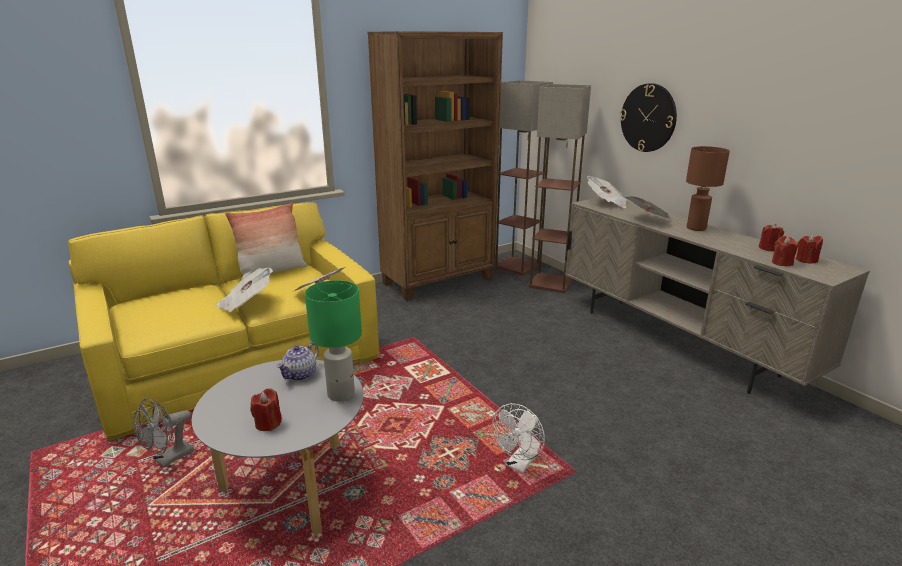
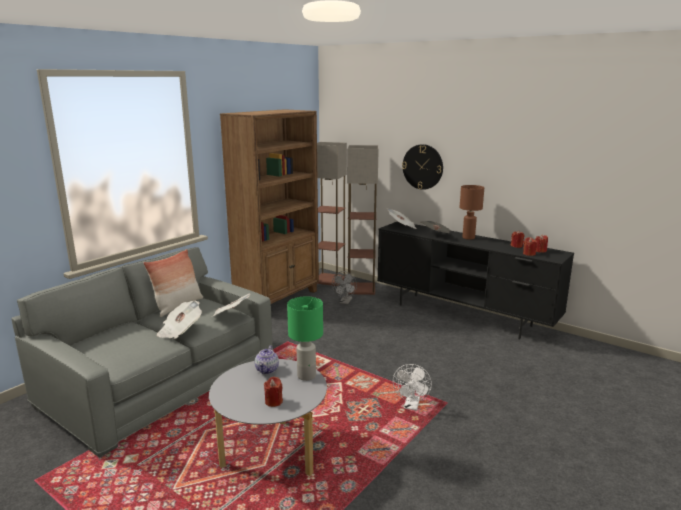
camera: 20 degrees left, 5 degrees down
yellow sofa [68,203,380,441] -> grey sofa [11,247,273,458]
grey fan [133,398,194,467] -> grey fan moved to [332,271,357,304]
beige tv stand [565,197,870,394] -> black tv stand [377,221,574,340]

